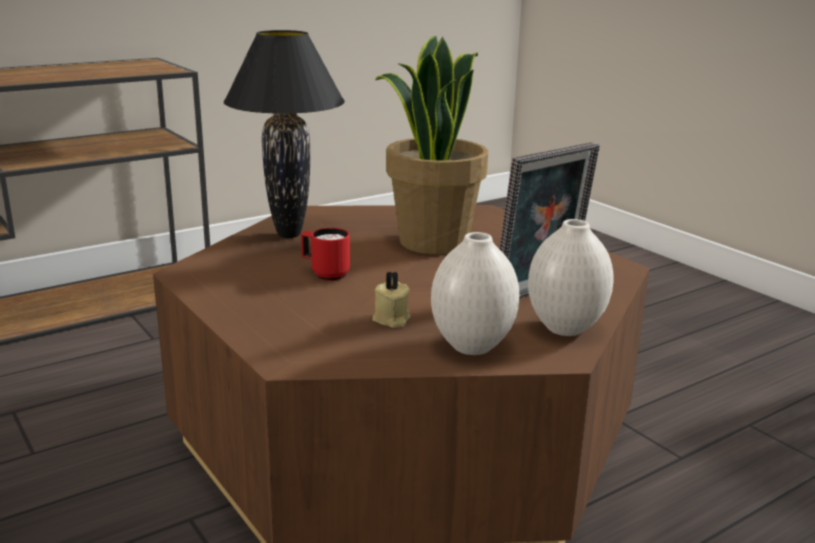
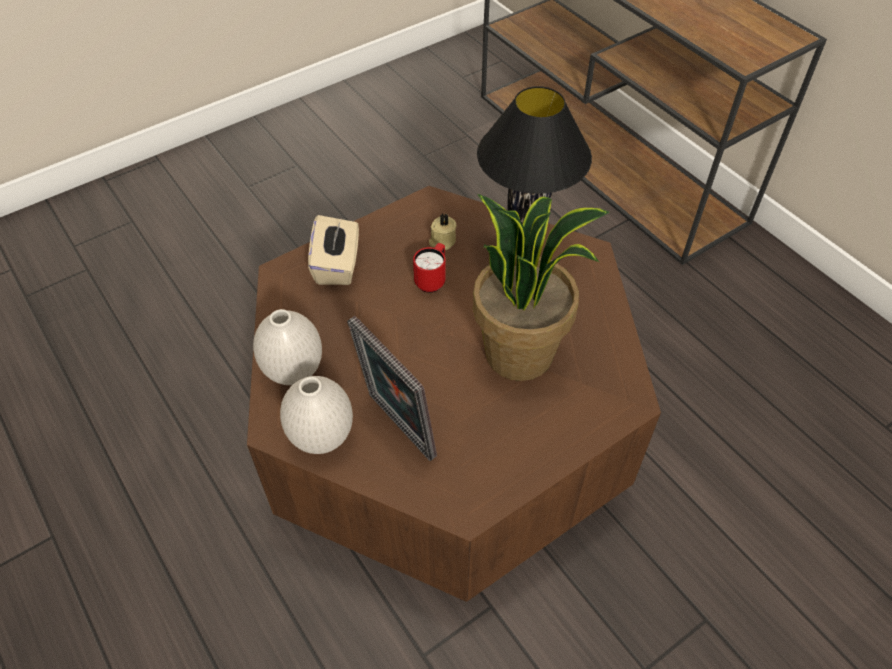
camera: 90 degrees right, 30 degrees up
beige candle [372,271,411,328] -> beige candle moved to [429,214,456,250]
none -> beige tissue box [308,215,359,285]

